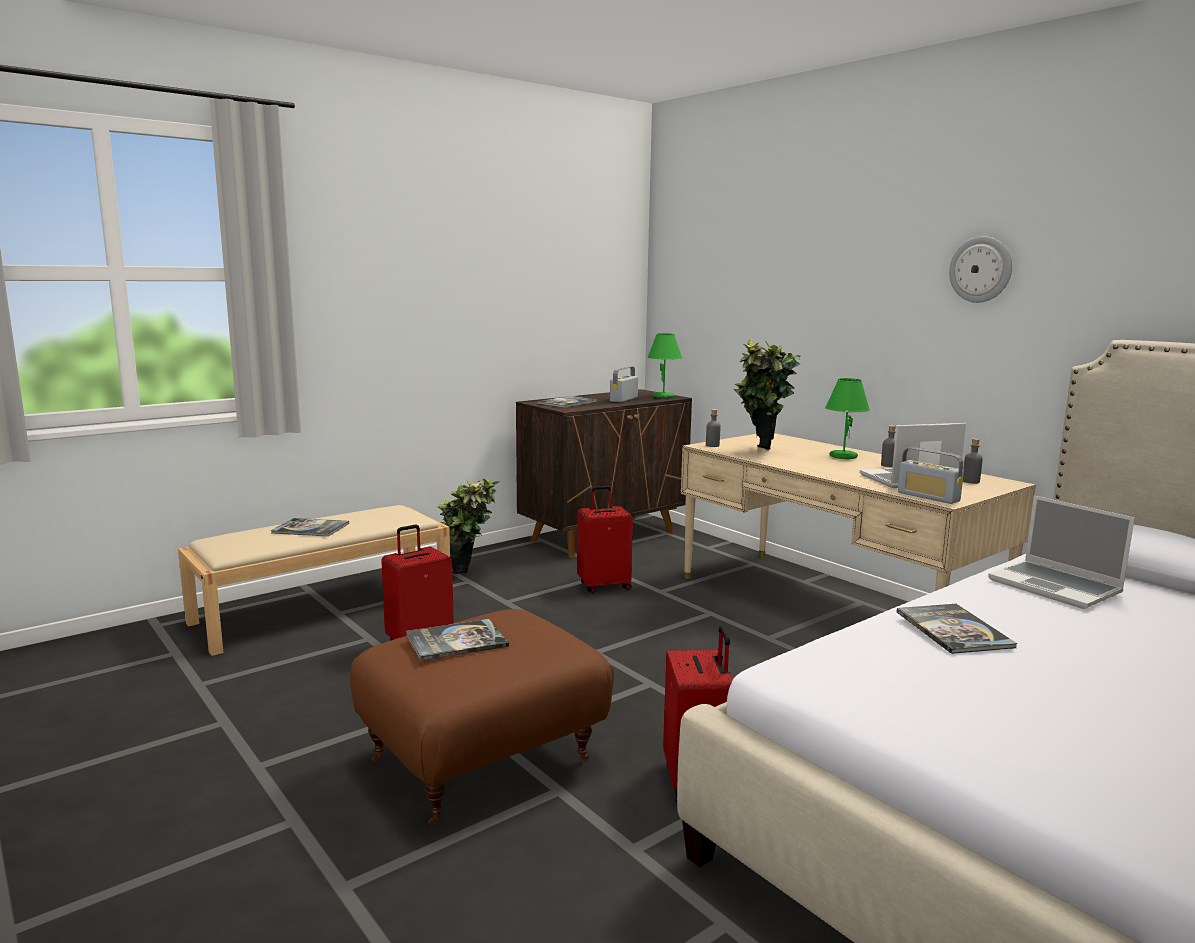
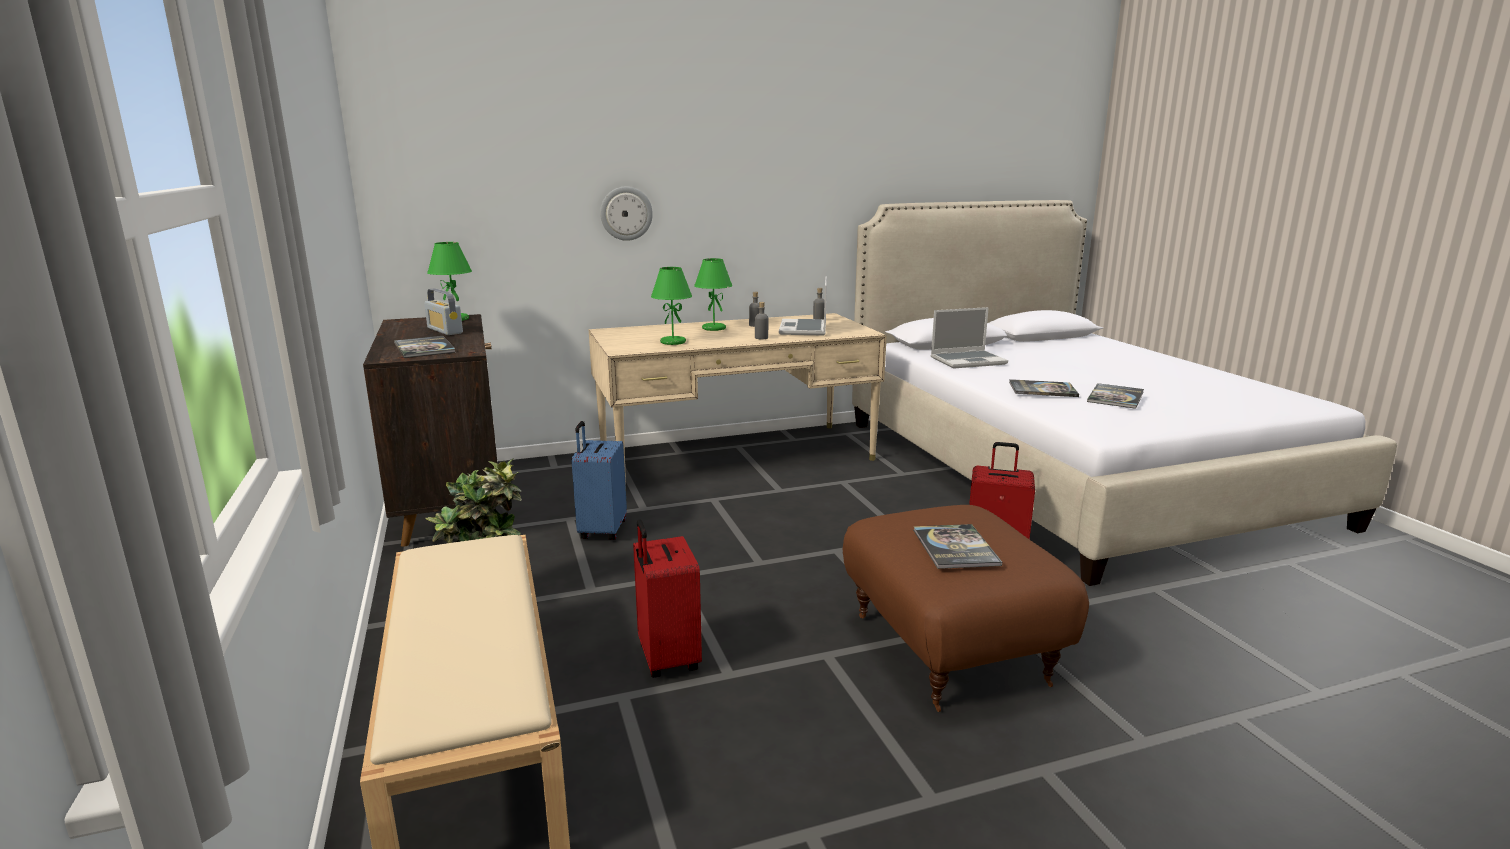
camera: 70 degrees left, 5 degrees up
book [271,518,349,537] -> book moved to [1087,383,1144,409]
red suitcase [577,486,633,593] -> blue suitcase [572,421,627,540]
grey bottle [706,409,721,447] -> grey bottle moved to [755,302,768,339]
potted plant [734,339,800,450] -> green table lamp [651,267,692,345]
radio [898,447,964,504] -> none
wall clock [949,236,1012,303] -> wall clock moved to [600,186,653,241]

